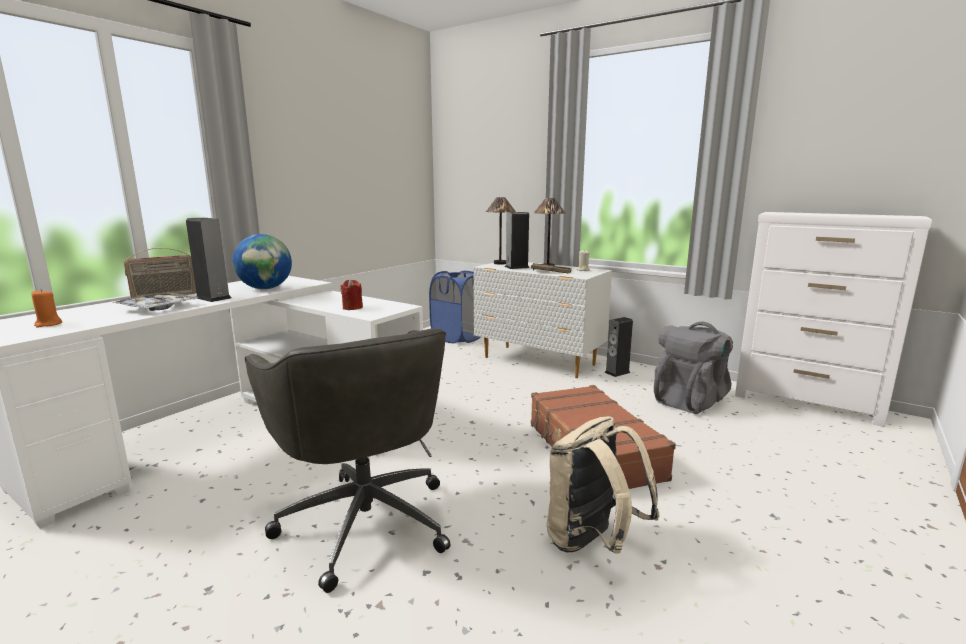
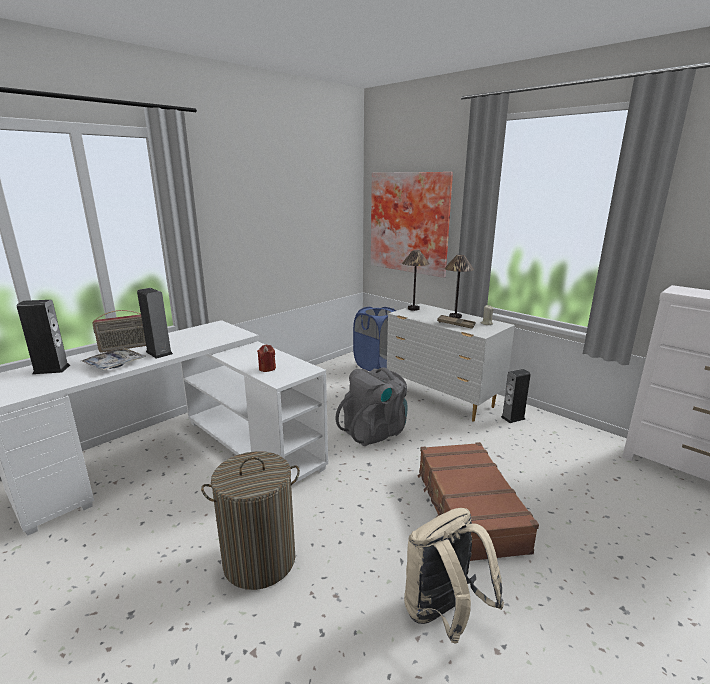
camera: 10 degrees right, 5 degrees up
orange candle [31,289,62,328] -> none
globe [233,234,292,289] -> none
grey office chair [245,328,450,593] -> laundry basket [201,451,300,590]
speaker [505,212,529,269] -> speaker moved to [17,300,70,374]
grey backpack [654,322,733,414] -> grey backpack moved to [335,367,407,446]
none -> picture [371,172,453,278]

